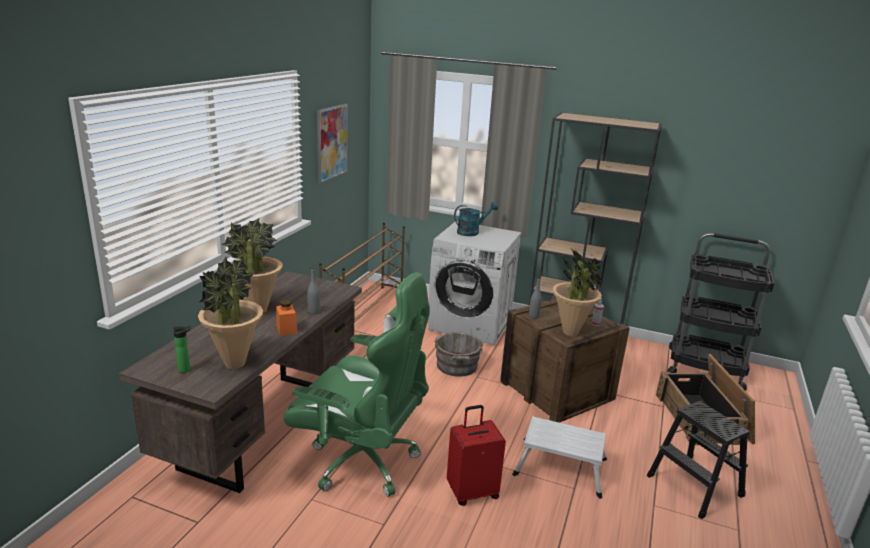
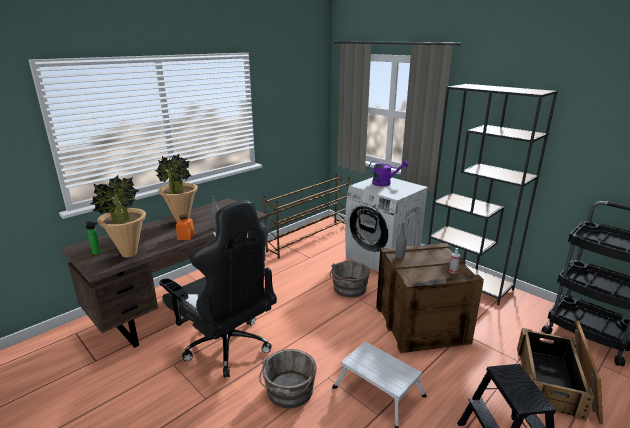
camera: 25 degrees right, 0 degrees up
green office chair [283,272,430,497] -> black office chair [159,201,277,378]
picture [317,104,348,183] -> none
red suitcase [447,405,506,506] -> grey bucket [259,349,316,408]
turquoise watering can [454,202,498,236] -> purple watering can [369,160,408,186]
potted plant [553,249,603,336] -> none

